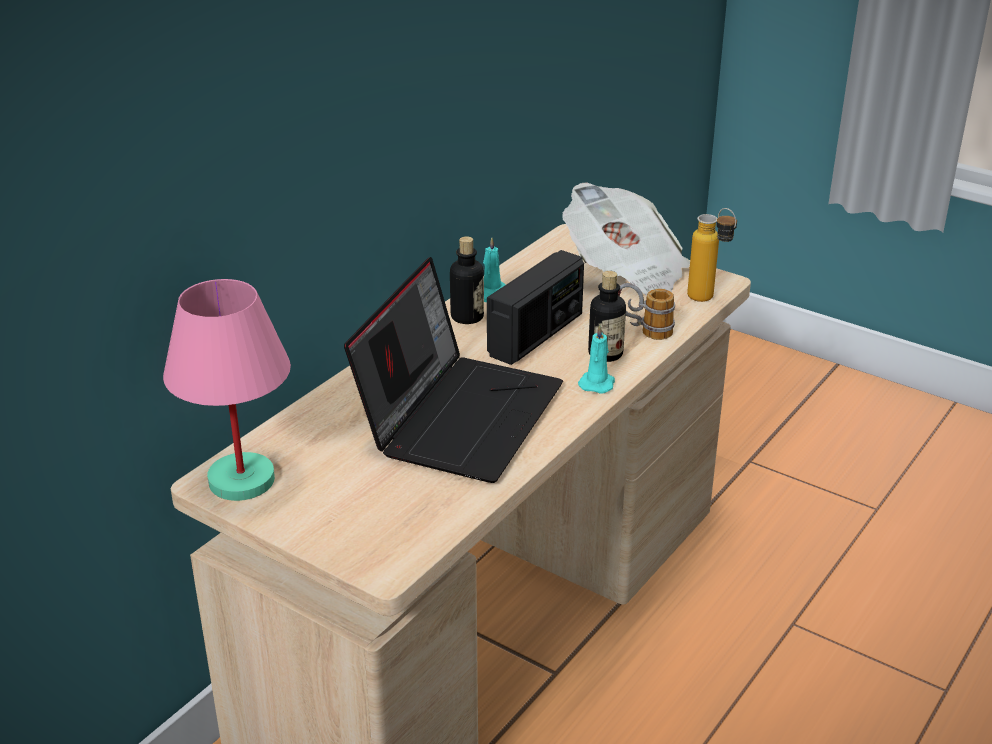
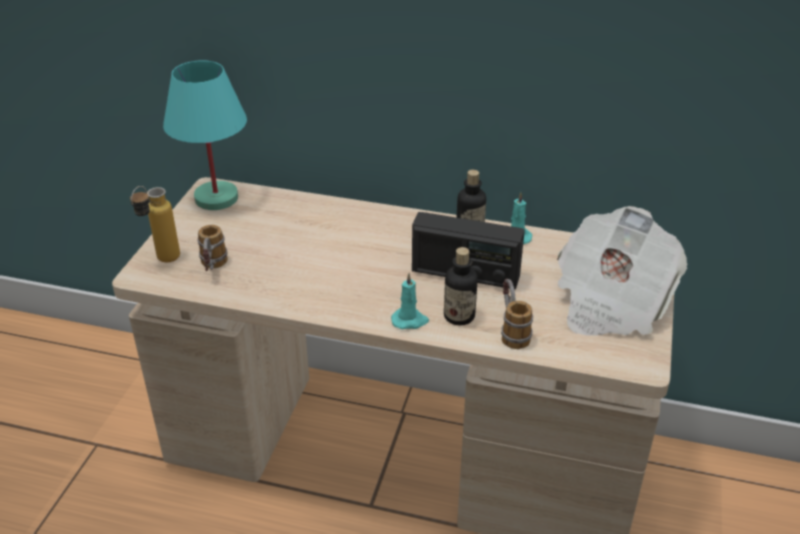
camera: 70 degrees right, 5 degrees up
pink table lamp [163,279,291,501] -> turquoise table lamp [163,60,247,210]
laptop [344,257,563,483] -> none
bottle [687,208,737,302] -> bottle moved to [130,186,180,263]
none -> mug [198,225,228,271]

